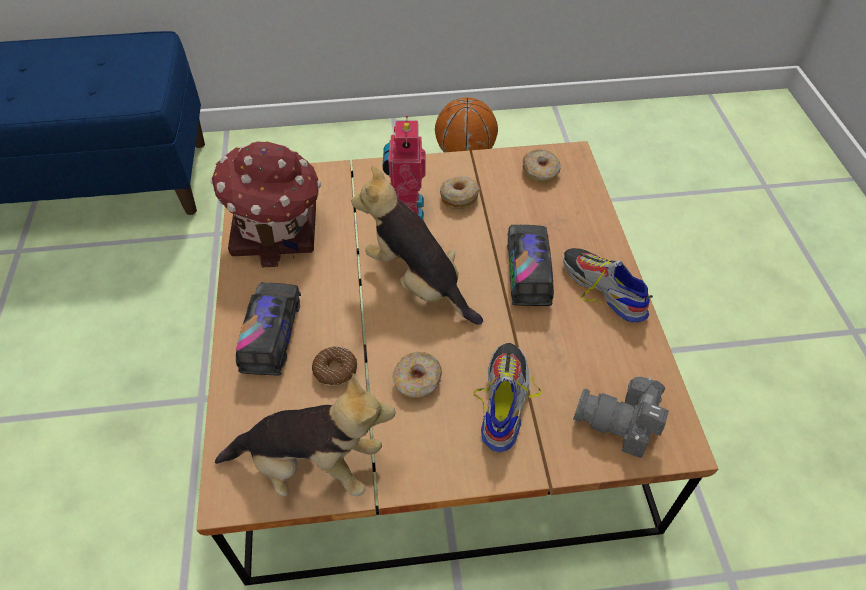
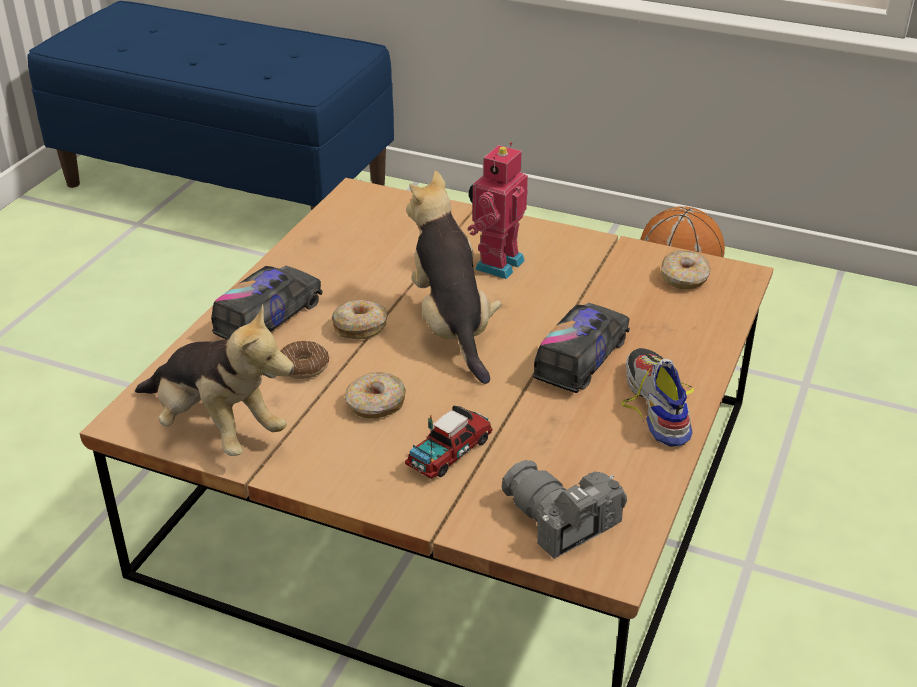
camera: 30 degrees right, 15 degrees down
toy house [210,141,321,267] -> none
donut [440,176,480,210] -> donut moved to [332,300,388,339]
shoe [474,343,542,453] -> toy truck [405,406,493,479]

